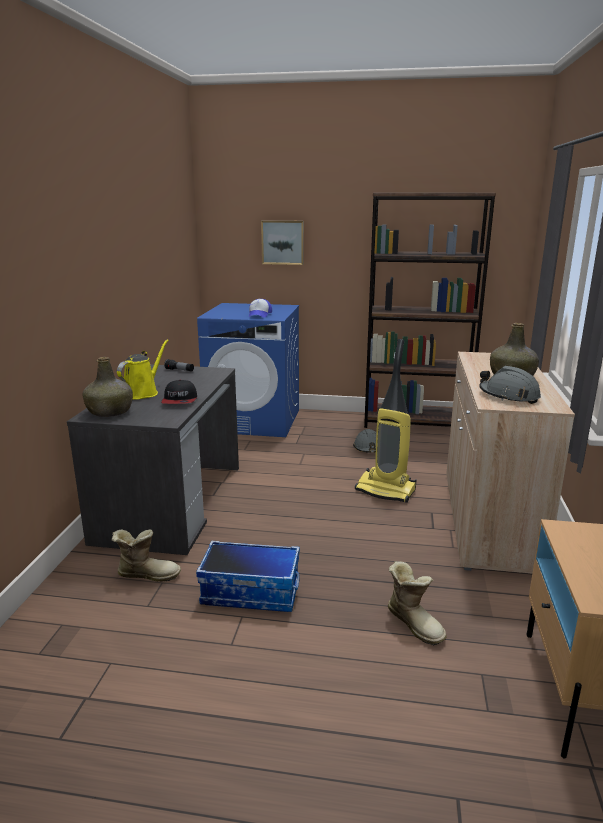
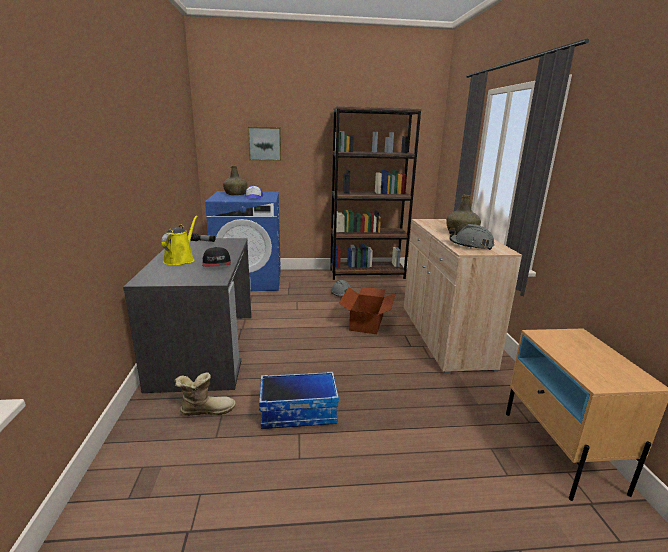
camera: 15 degrees left, 0 degrees up
green bottle [82,357,133,417] -> green bottle moved to [223,166,248,195]
vacuum cleaner [355,339,417,503] -> cardboard box [339,287,396,334]
boot [388,561,447,646] -> none

